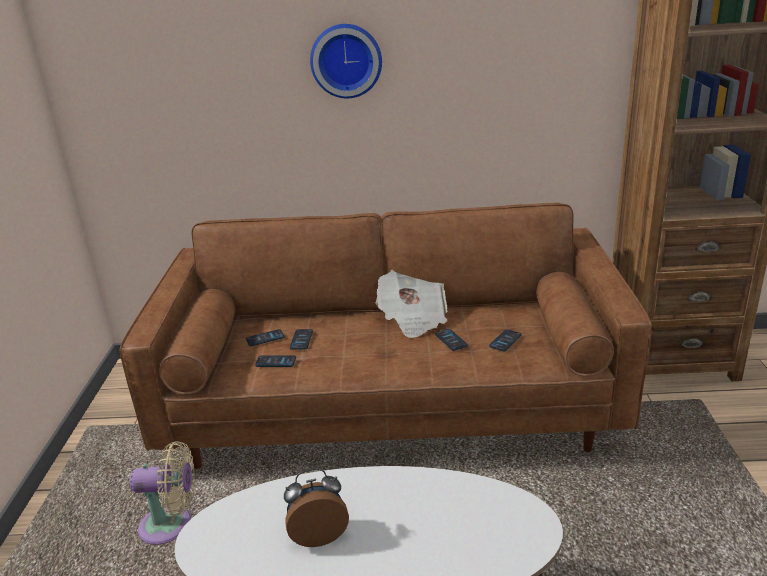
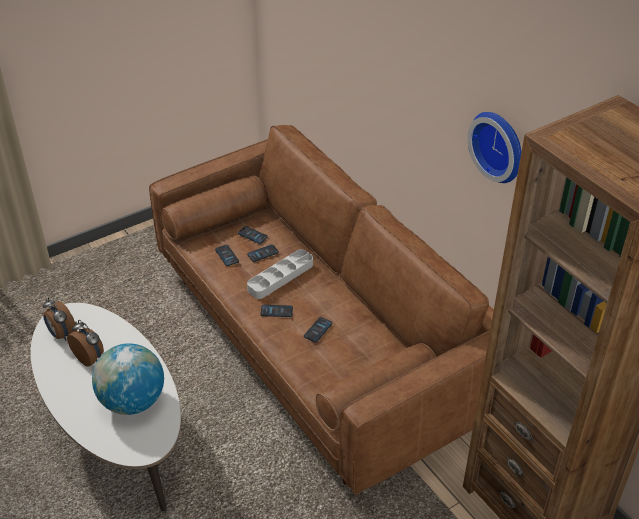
camera: 55 degrees right, 15 degrees up
beige fan [130,441,195,545] -> none
wall clock [310,24,382,98] -> wall clock moved to [467,112,521,183]
newspaper [376,269,447,338] -> none
phone [489,329,522,351] -> phone moved to [260,305,293,317]
none -> alarm clock [43,298,77,341]
none -> globe [92,343,164,415]
none -> grey tray [247,249,313,299]

